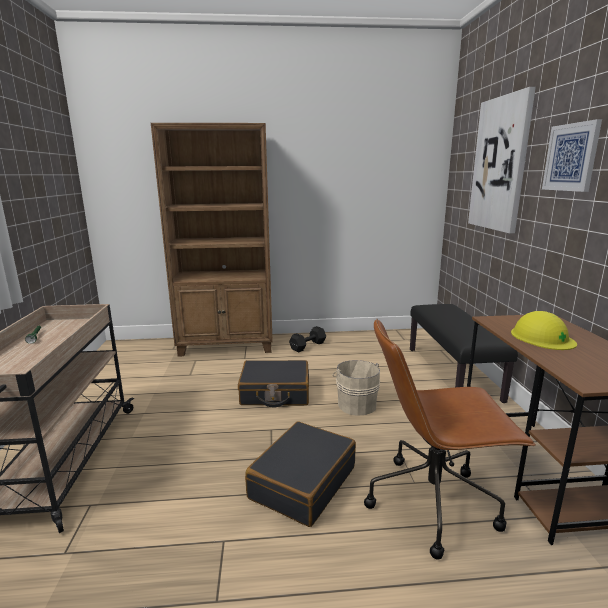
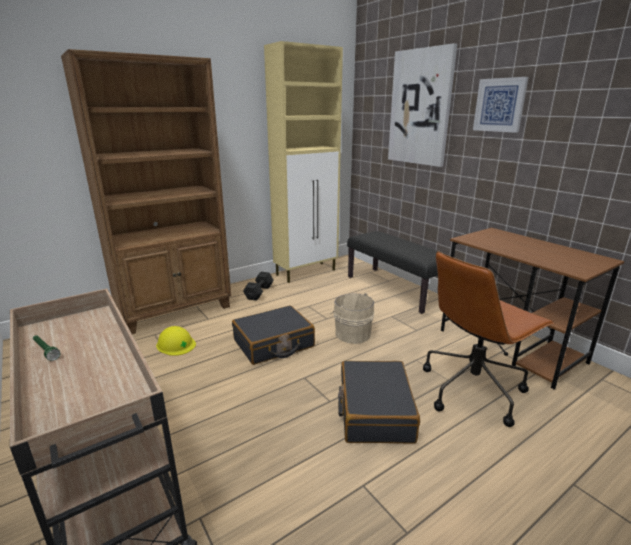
camera: 30 degrees left, 5 degrees up
yellow hard hat [511,311,577,350] -> yellow hard hat moved to [156,326,196,356]
none -> beige cabinet [264,41,343,283]

